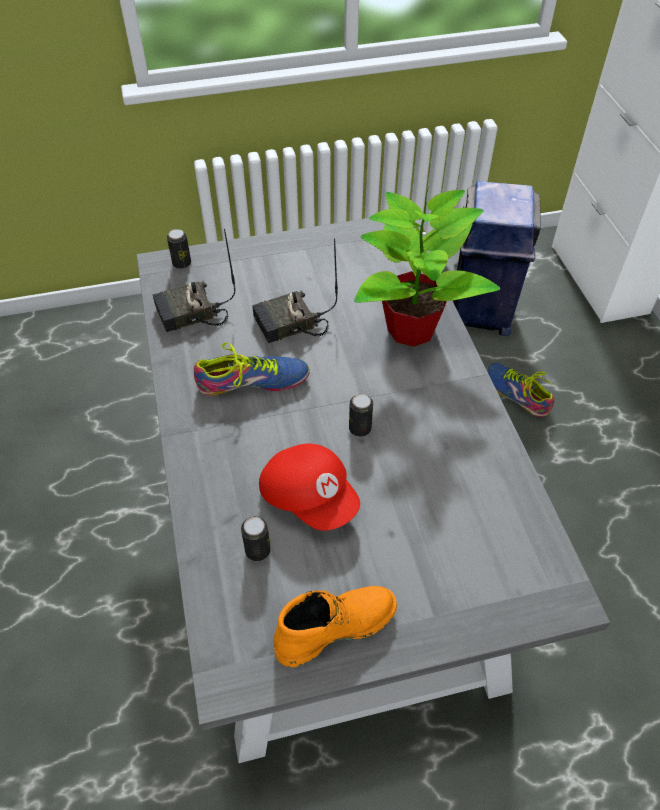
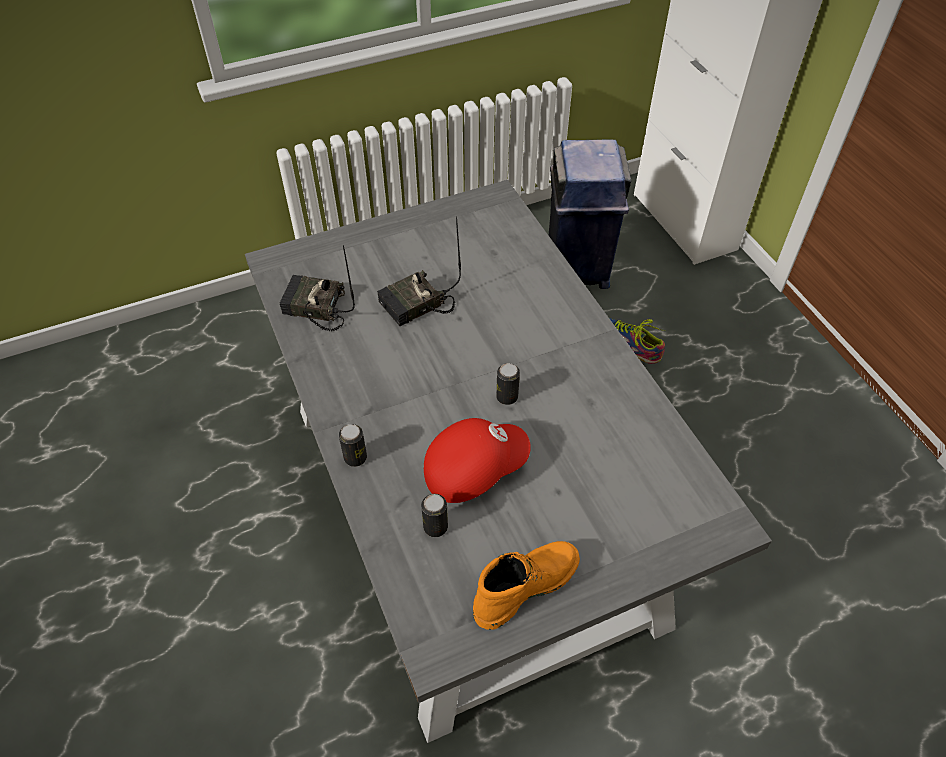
camera: 10 degrees left, 0 degrees up
radio [153,229,235,332] -> radio turned 45 degrees clockwise [279,245,355,331]
can [167,229,191,269] -> can moved to [339,424,367,467]
shoe [194,343,310,396] -> none
red cap [259,444,360,531] -> red cap turned 60 degrees counterclockwise [424,418,531,503]
potted plant [355,187,500,347] -> none

